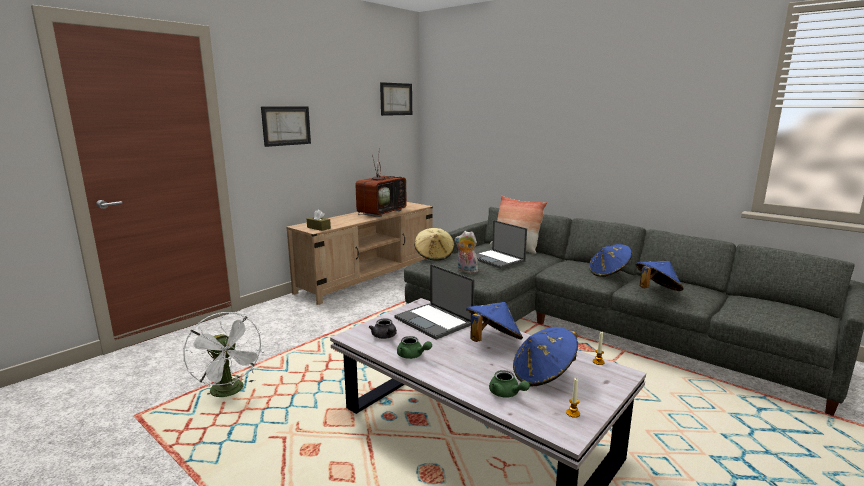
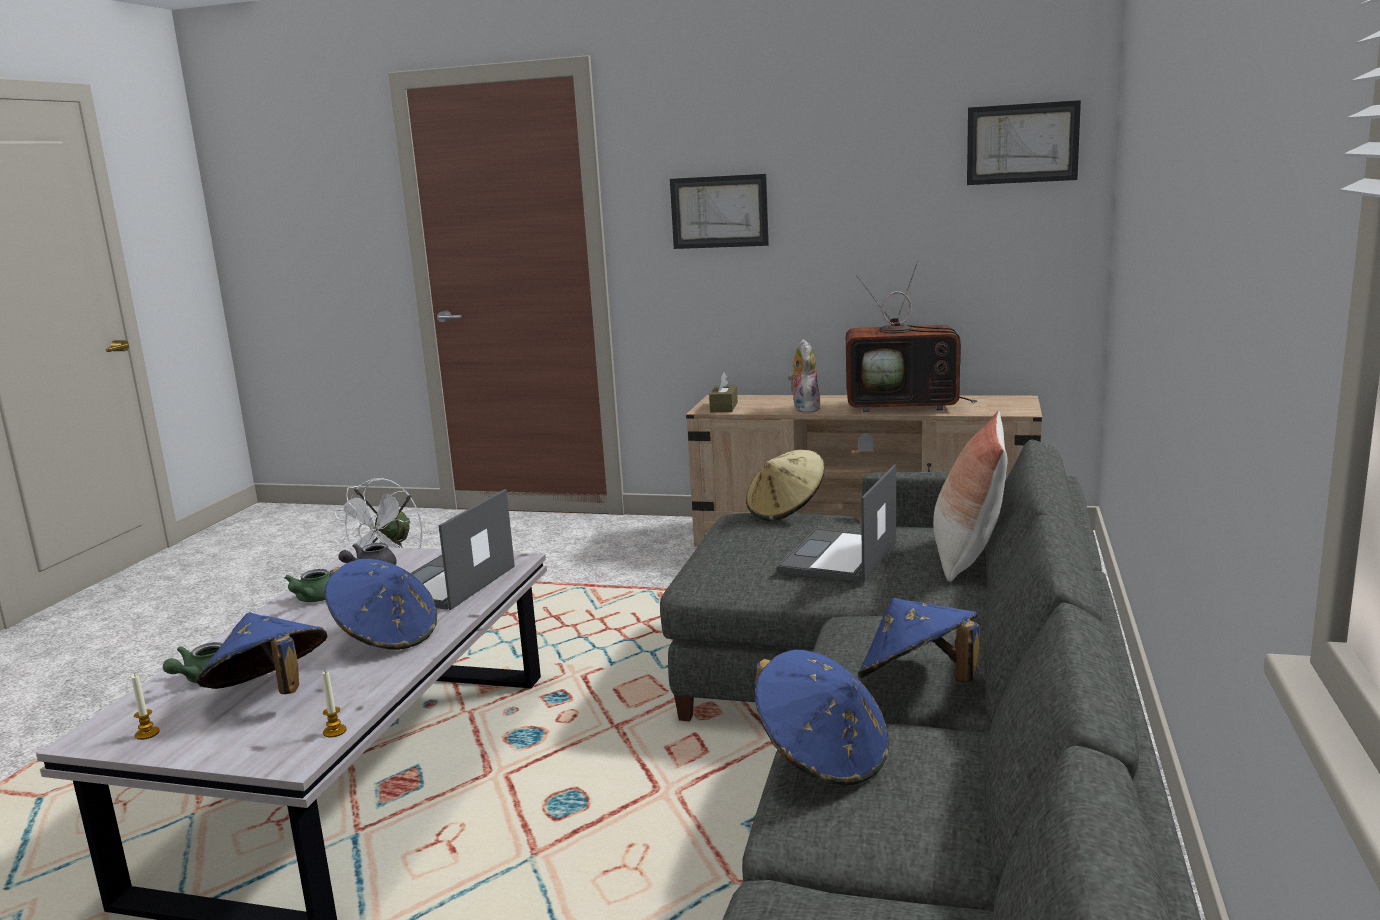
camera: 65 degrees right, 0 degrees up
plush toy [455,231,478,273] -> plush toy moved to [788,339,820,413]

